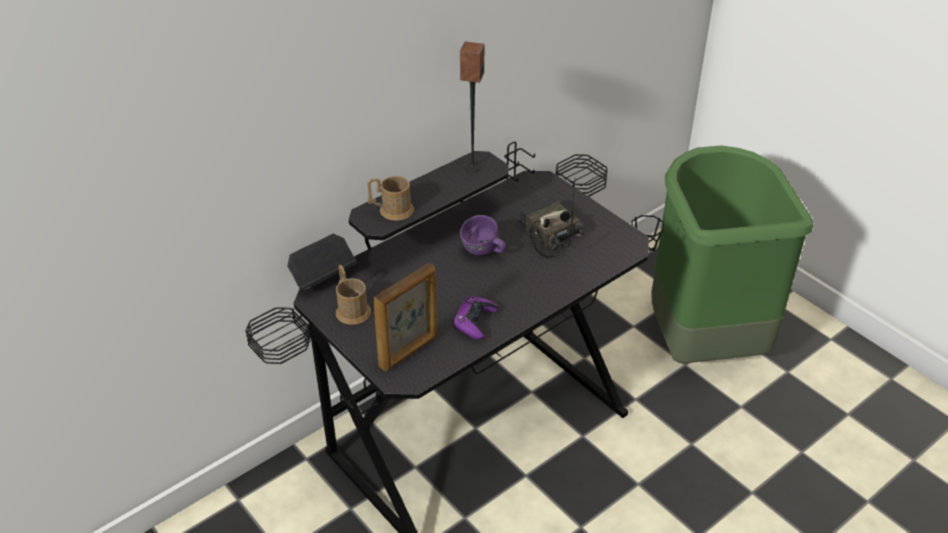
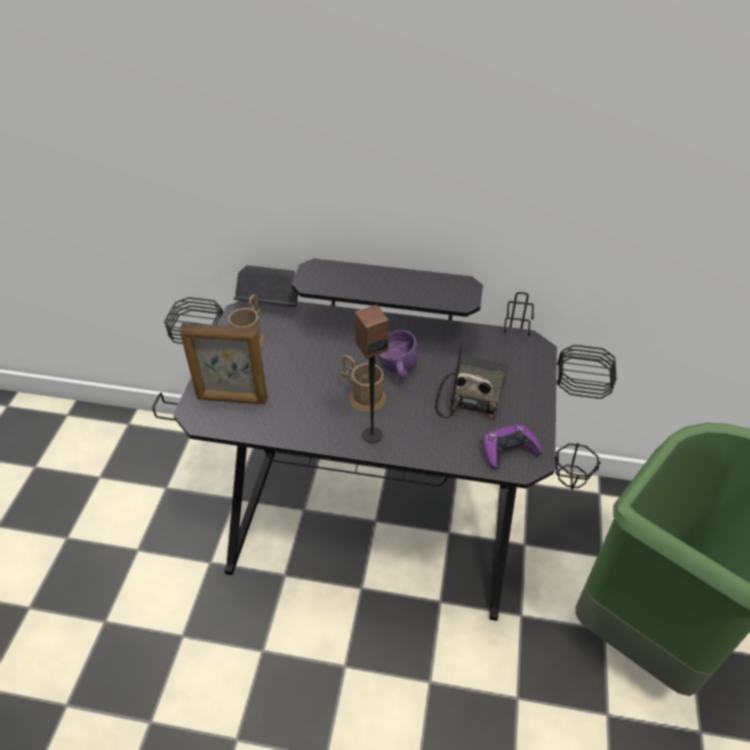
camera: 50 degrees right, 5 degrees up
brown mug [368,176,414,220] -> brown mug moved to [341,355,386,412]
purple game controller [453,296,498,340] -> purple game controller moved to [483,424,542,469]
speaker [460,42,484,172] -> speaker moved to [355,304,389,443]

